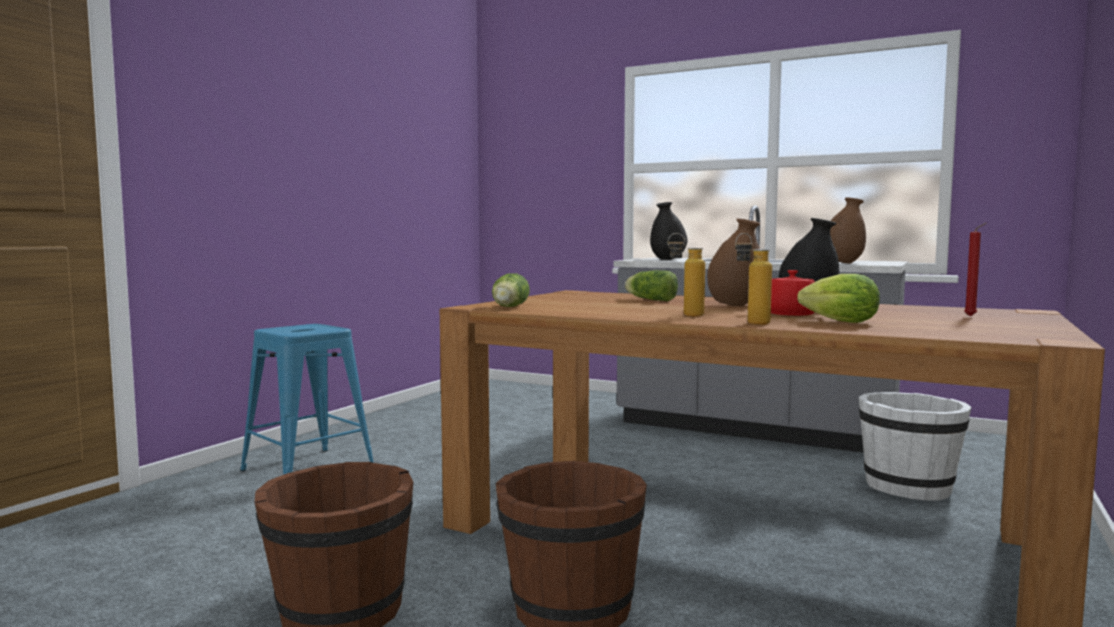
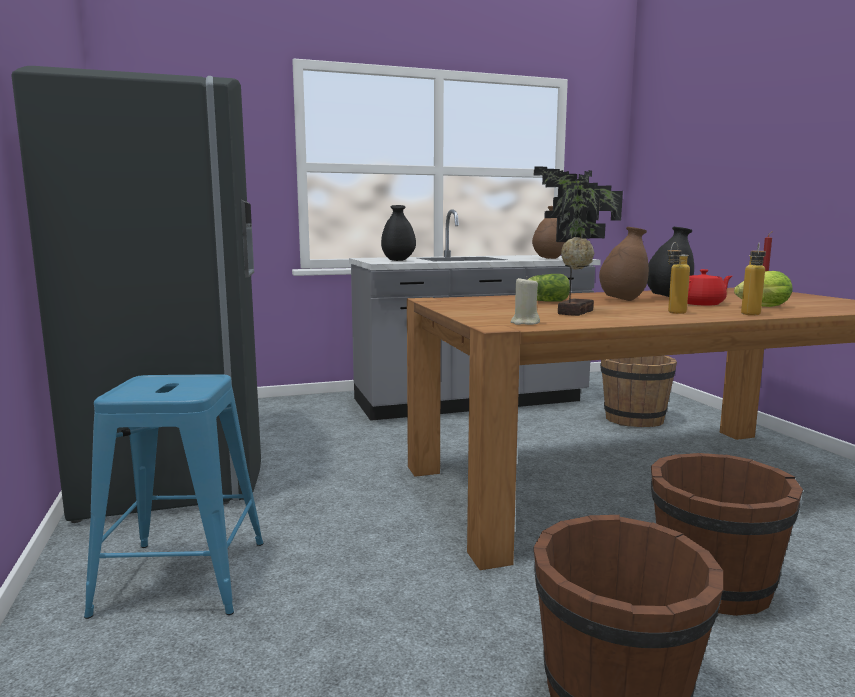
camera: 45 degrees left, 5 degrees up
lettuce [492,273,530,307] -> beige candle [511,276,540,325]
white bucket [859,392,971,500] -> brown bucket [600,355,677,427]
none -> grey fridge [11,66,261,523]
none -> potted plant [534,166,623,316]

